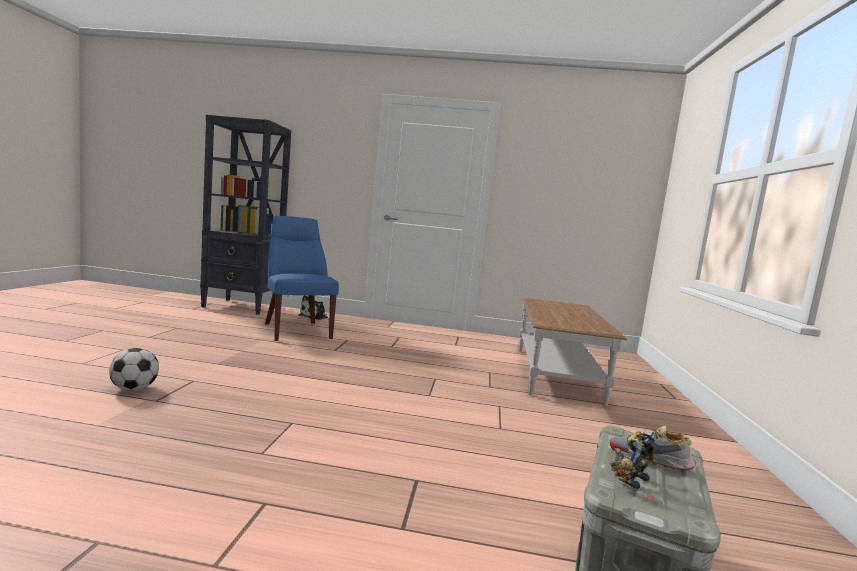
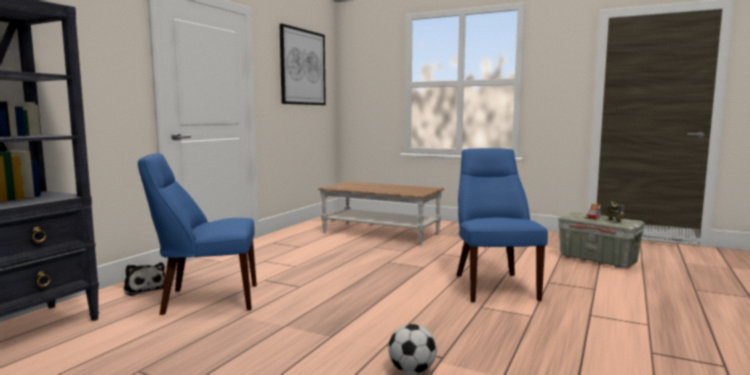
camera: 70 degrees left, 0 degrees up
none -> picture [279,24,326,105]
none -> blue chair [457,148,548,302]

